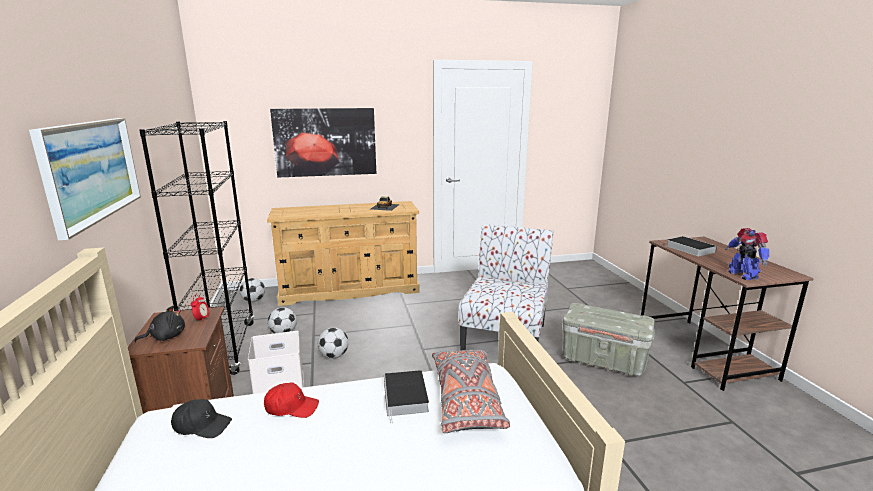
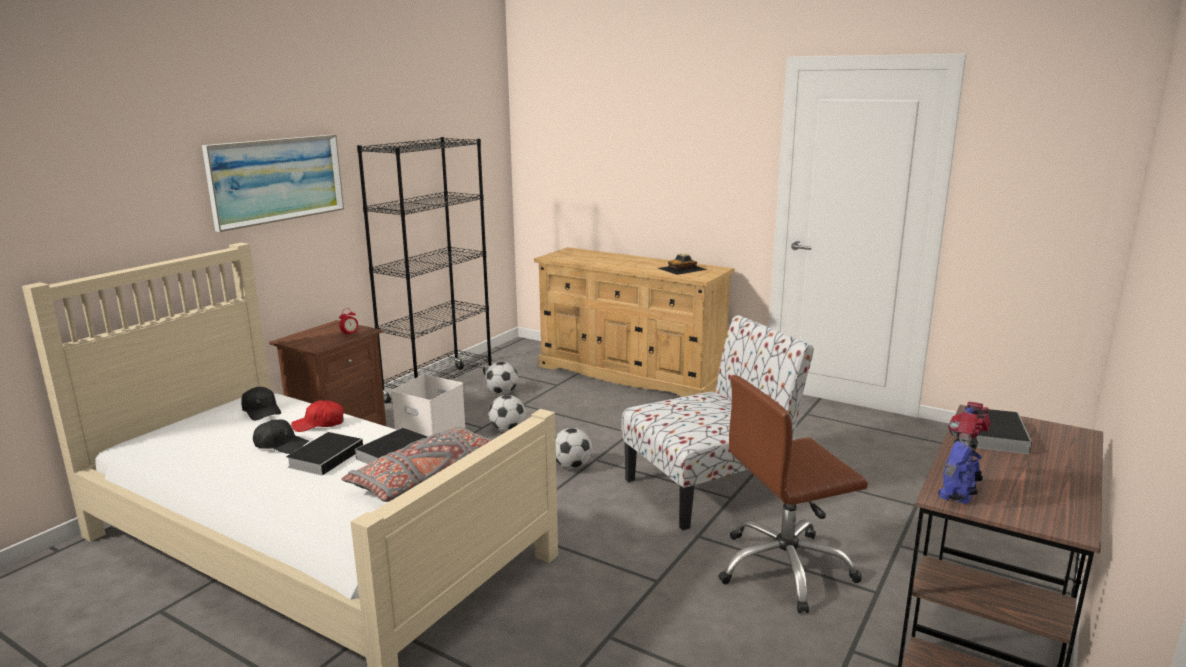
camera: 45 degrees right, 0 degrees up
black plush toy [134,306,185,342] -> none
football [239,278,265,302] -> football moved to [556,428,592,469]
red cap [264,382,319,418] -> red cap turned 120 degrees clockwise [291,400,344,432]
picture [270,108,376,178] -> none
grey storage box [563,303,655,376] -> brown office chair [718,375,868,613]
none -> black cap [253,419,309,454]
none -> book [286,432,366,476]

